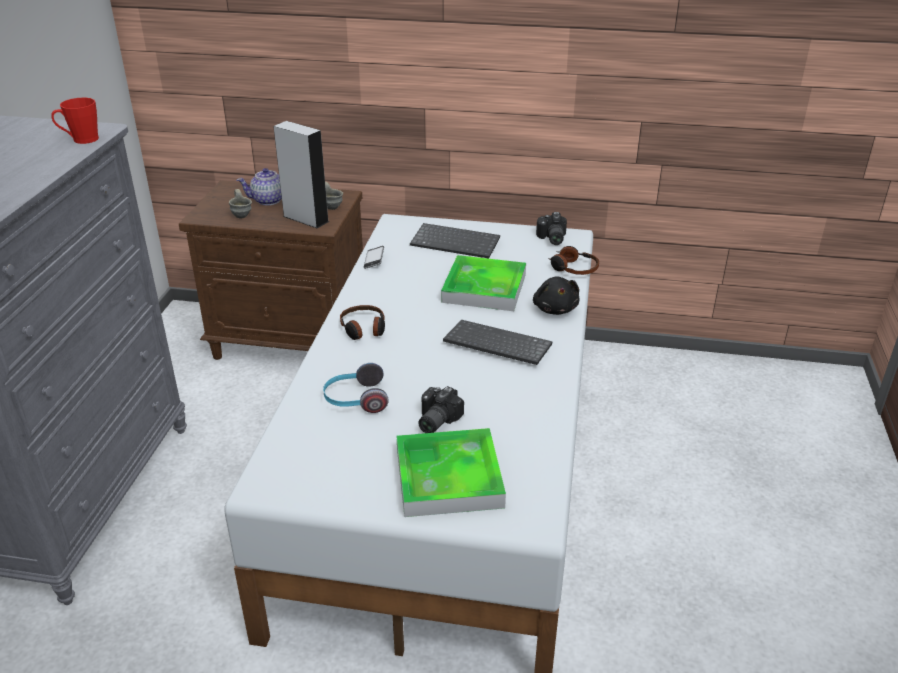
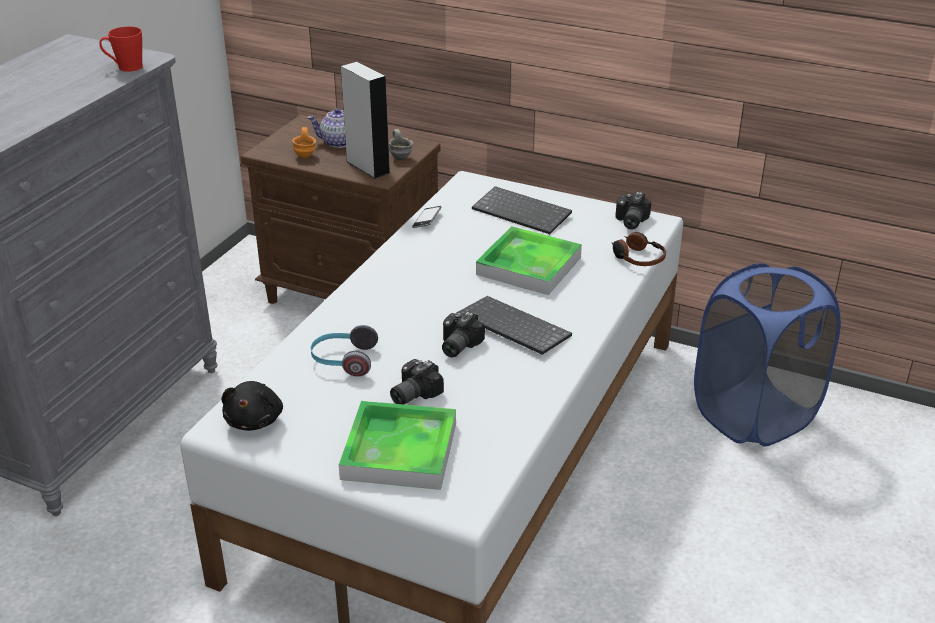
camera: 15 degrees right, 0 degrees up
grey mug [229,189,252,218] -> orange mug [292,127,316,159]
headphones [340,305,385,340] -> none
black plush toy [533,277,579,315] -> black plush toy moved to [222,381,283,431]
none -> camera [442,311,485,357]
none -> blue laundry basket [694,263,841,447]

